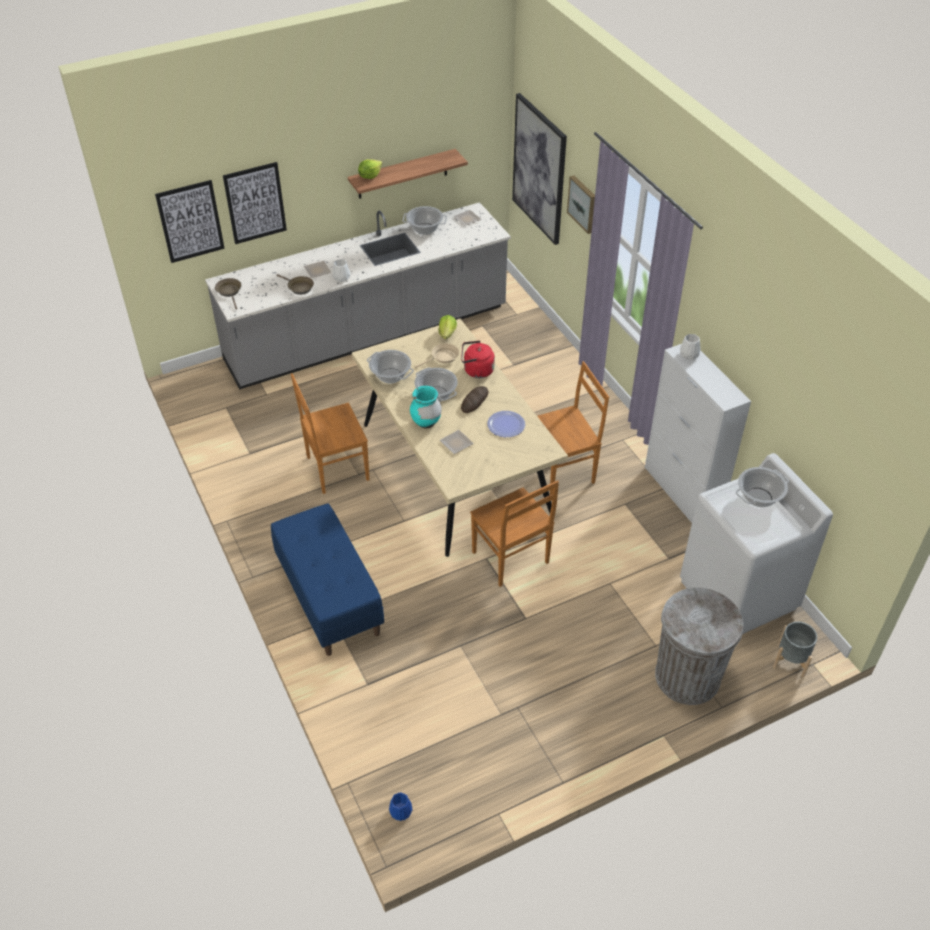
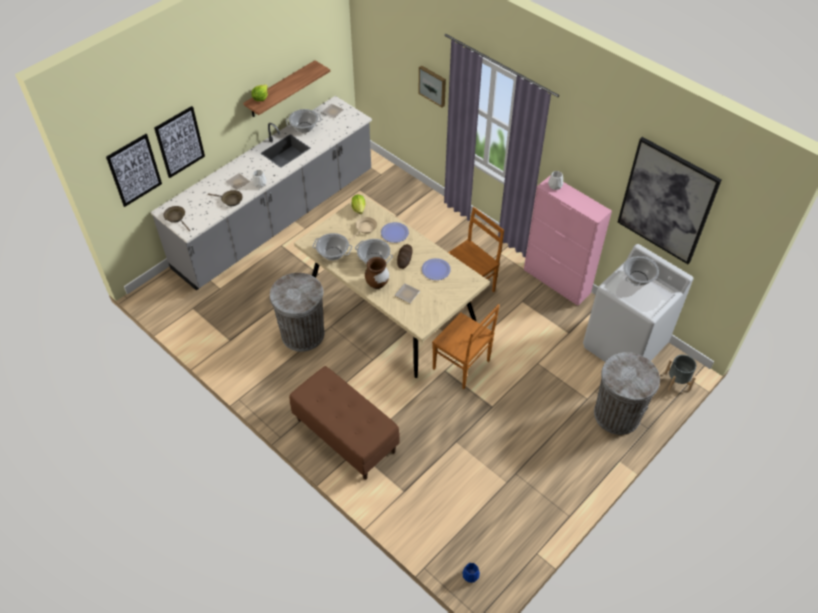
camera: 20 degrees left, 5 degrees up
blue bench [271,503,384,656] -> brown bench [289,366,400,480]
brown chair [291,373,370,494] -> grey trash can [270,273,325,352]
turquoise vase [410,386,442,428] -> brown vase [365,257,389,289]
red kettle [461,340,495,378] -> plate [381,222,409,243]
picture [512,93,567,245] -> picture moved to [618,137,722,264]
white cabinet [645,344,751,523] -> pink cabinet [524,175,612,306]

